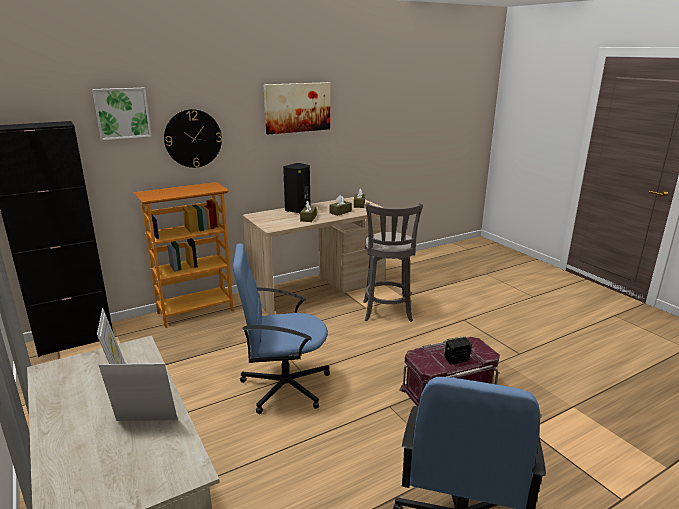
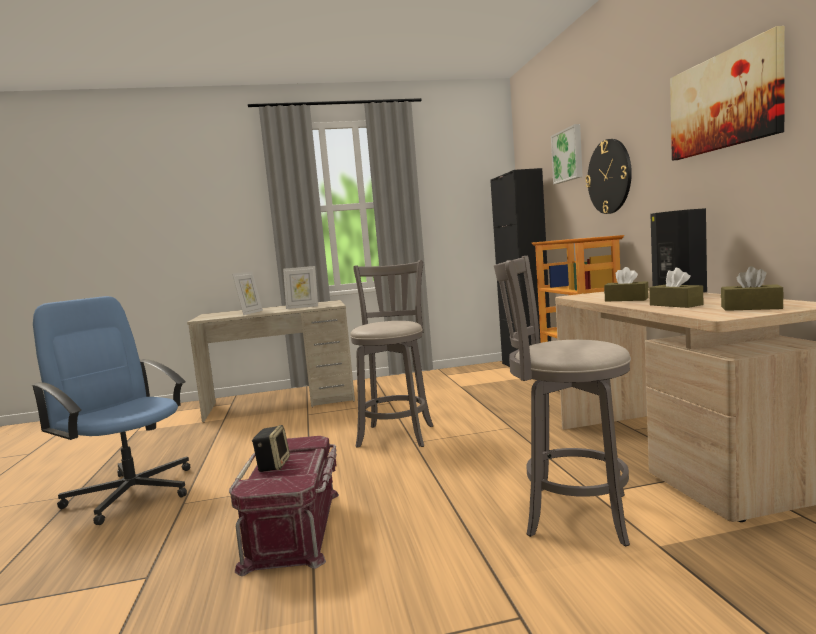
camera: 110 degrees right, 15 degrees down
blue office chair [233,244,330,414] -> grey stool [350,260,433,448]

